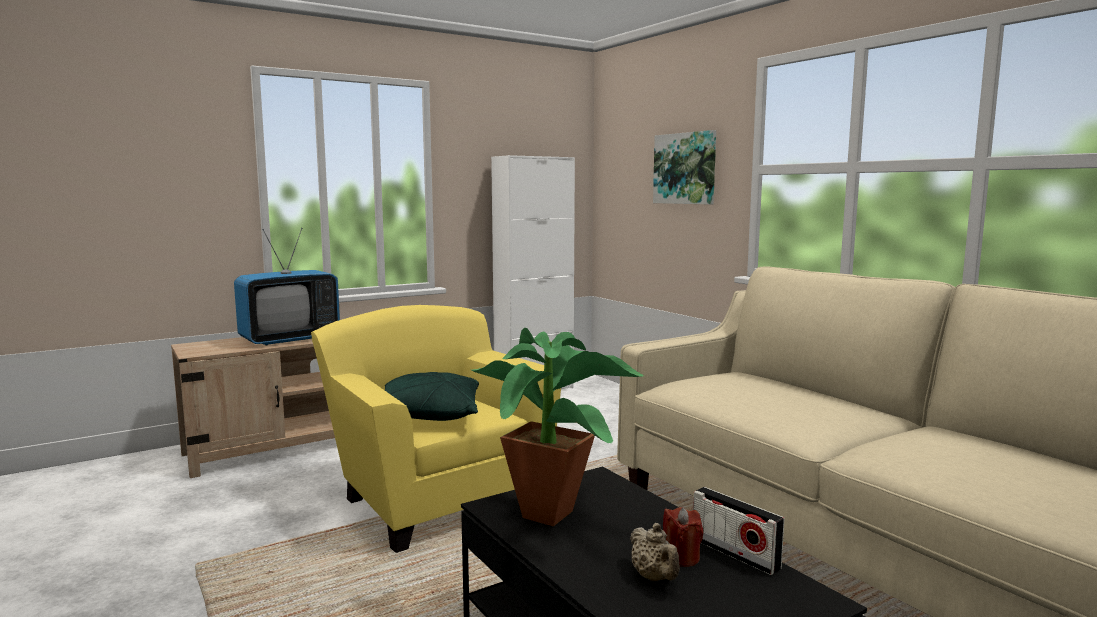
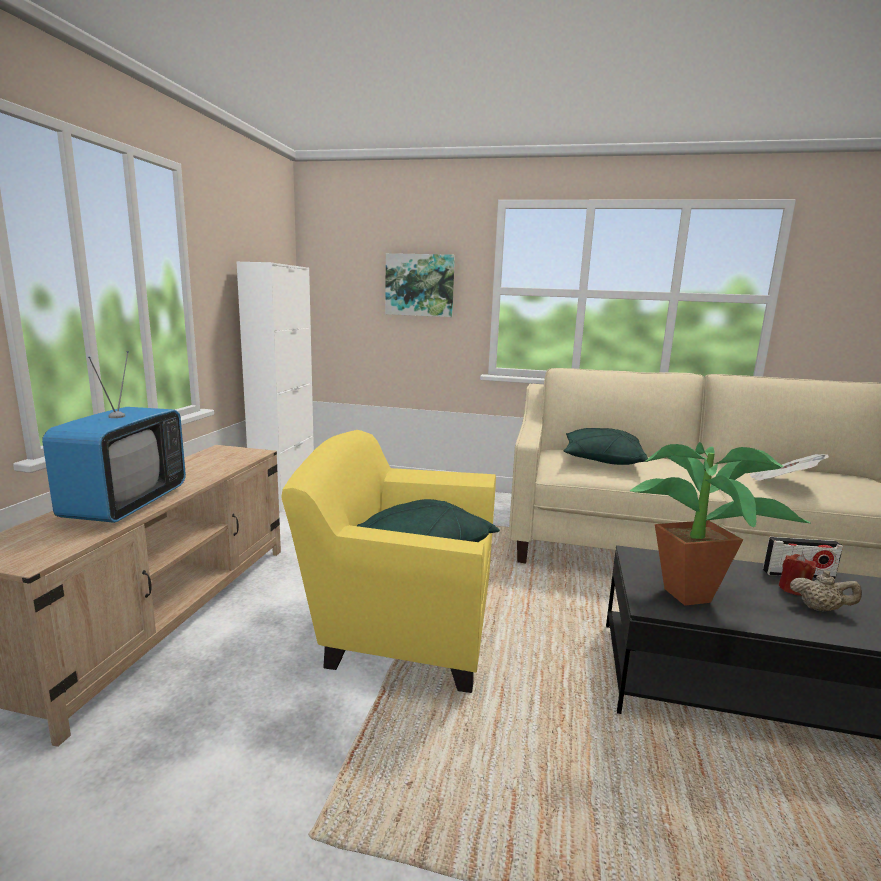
camera: 45 degrees left, 5 degrees up
none -> green pillow [564,428,648,465]
none -> newspaper [750,454,829,481]

